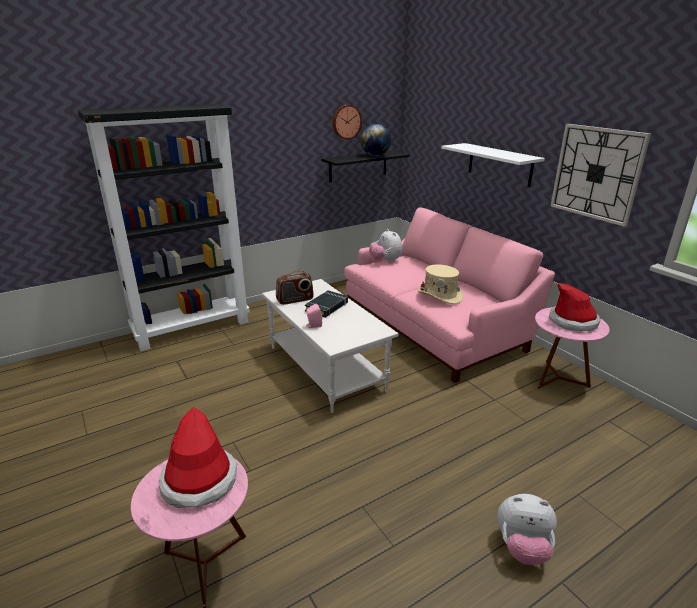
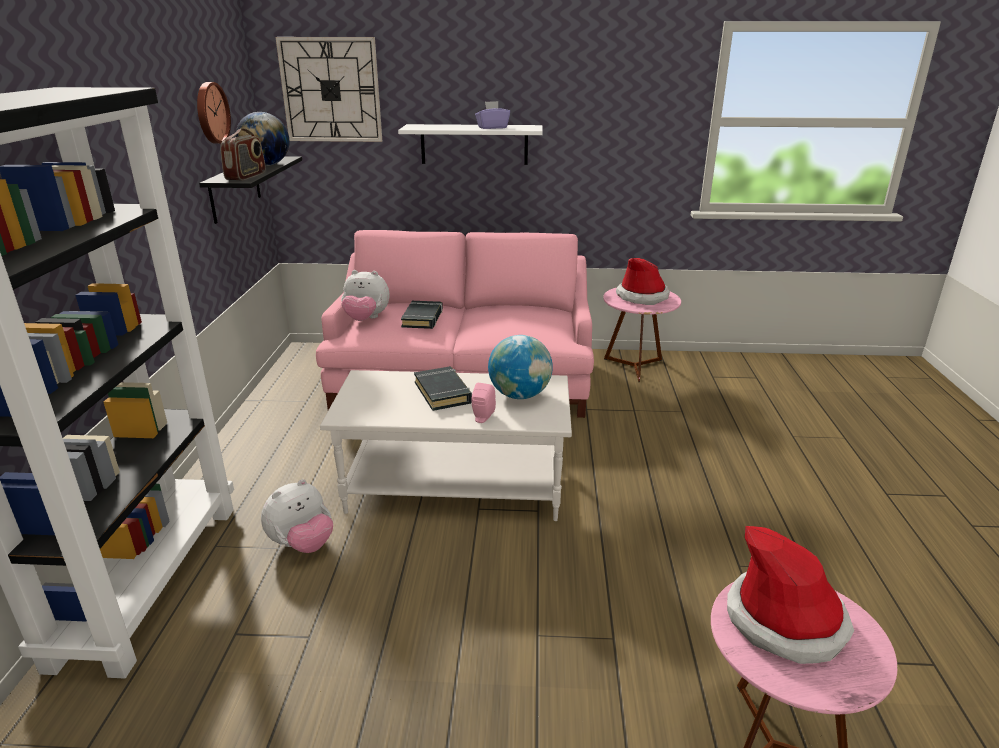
camera: 55 degrees left, 0 degrees up
radio [276,270,314,305] -> radio moved to [220,128,266,180]
beige hat [418,265,463,304] -> none
plush toy [497,494,557,565] -> plush toy moved to [261,479,333,553]
wall clock [551,124,651,227] -> wall clock moved to [276,37,382,142]
none -> black book [401,301,443,329]
none -> purple tissue box [475,101,510,129]
none -> globe [488,335,553,399]

